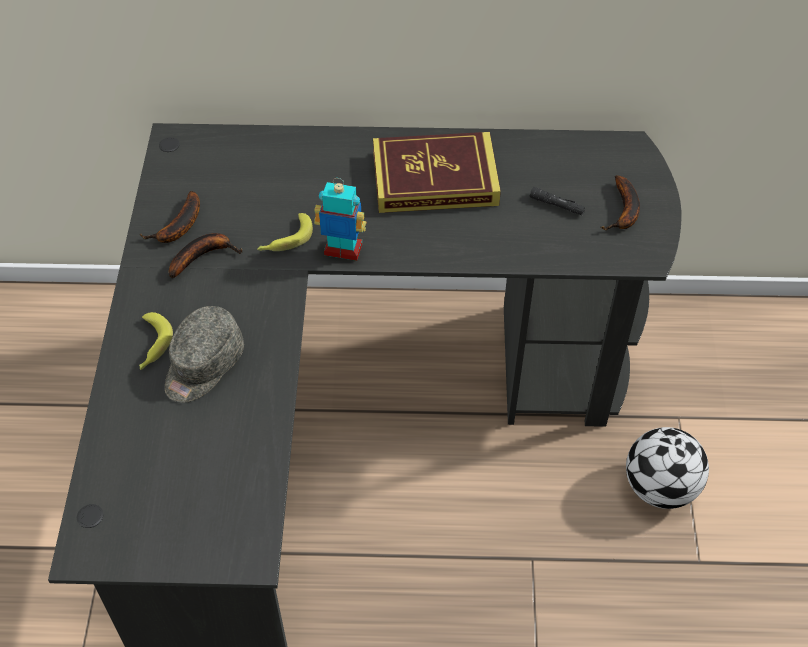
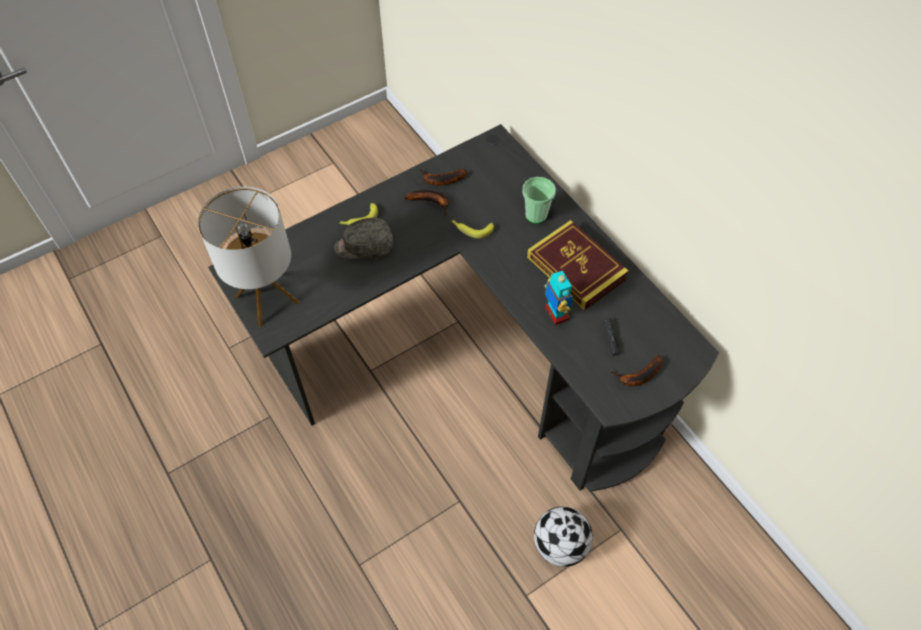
camera: 55 degrees right, 5 degrees up
toy robot [314,178,367,261] -> toy robot moved to [545,271,573,325]
none -> table lamp [198,187,300,327]
none -> cup [523,177,556,224]

